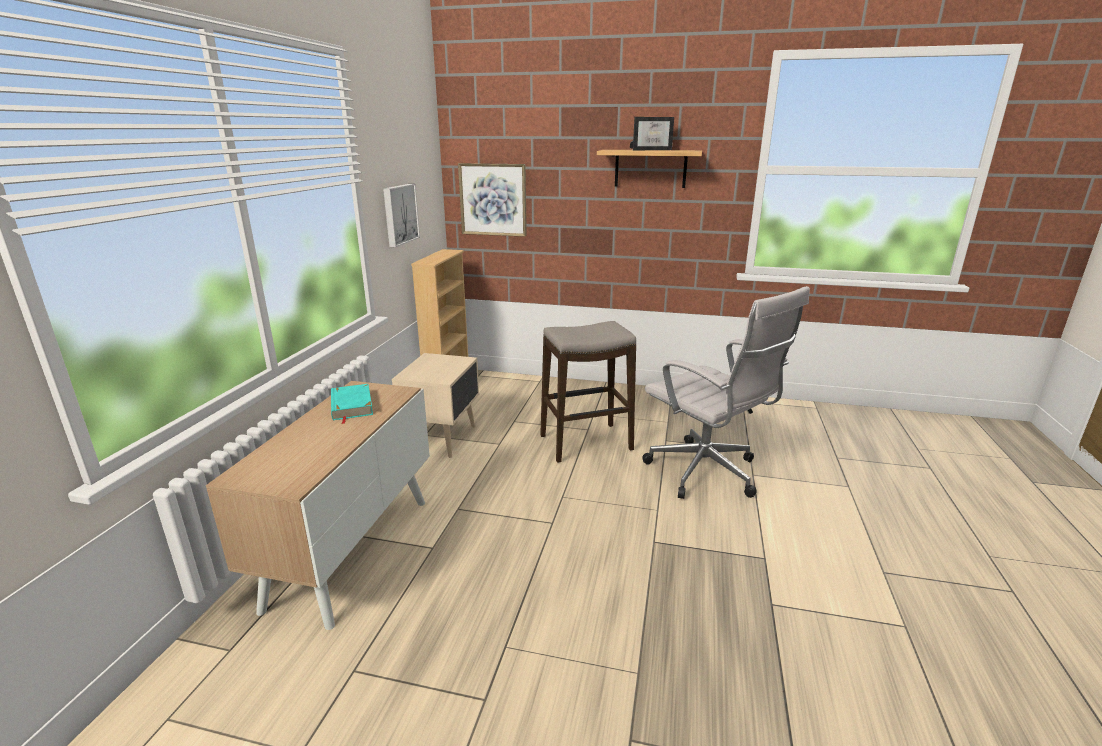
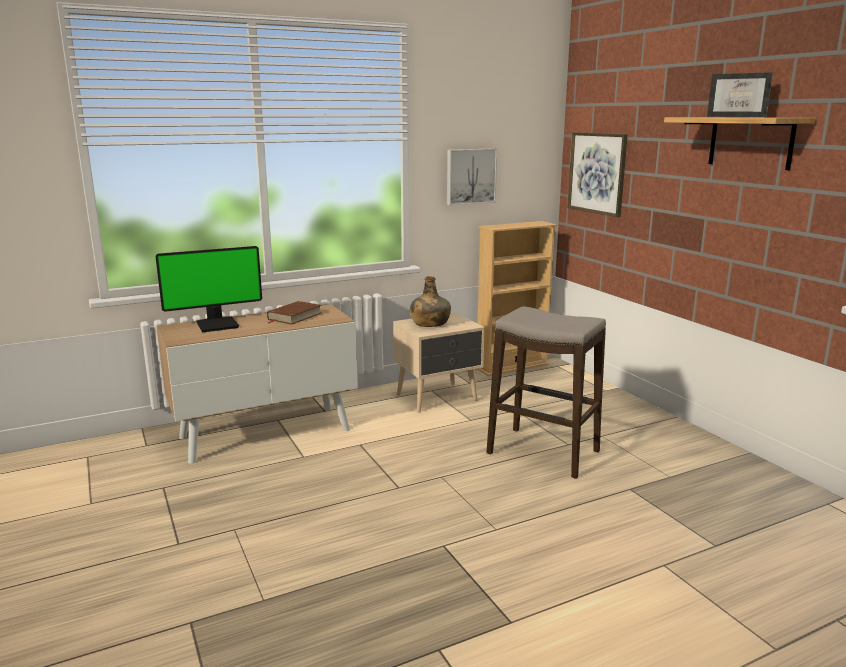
camera: 50 degrees right, 5 degrees down
turquoise book [331,384,373,424] -> brown book [267,301,321,324]
white office chair [642,286,810,499] -> none
none -> monitor [155,246,262,333]
none -> green bottle [410,276,451,327]

